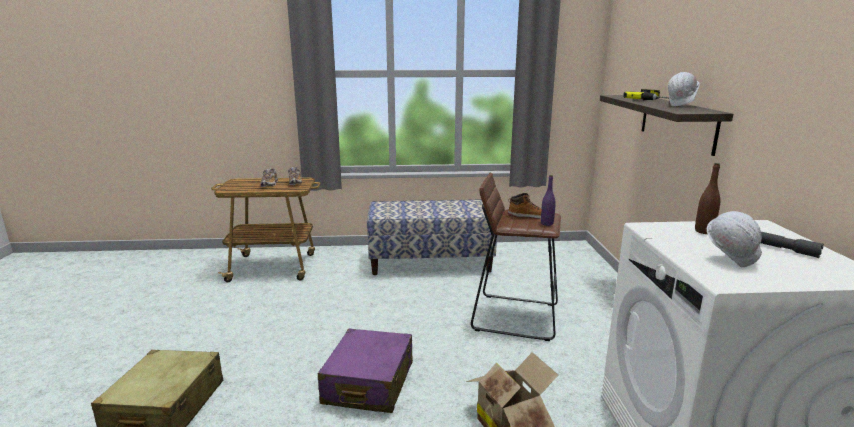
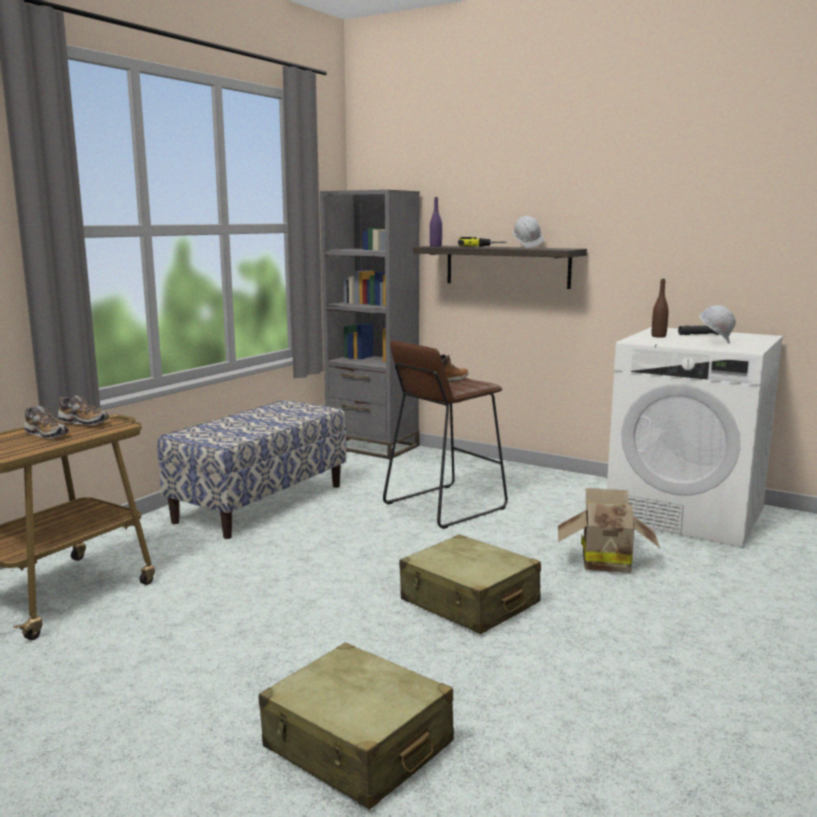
camera: 55 degrees left, 5 degrees down
purple suitcase [318,329,413,413] -> beige suitcase [399,534,541,634]
purple bottle [541,175,556,226] -> purple bottle moved to [430,197,442,247]
none -> grey bookcase [320,190,420,459]

